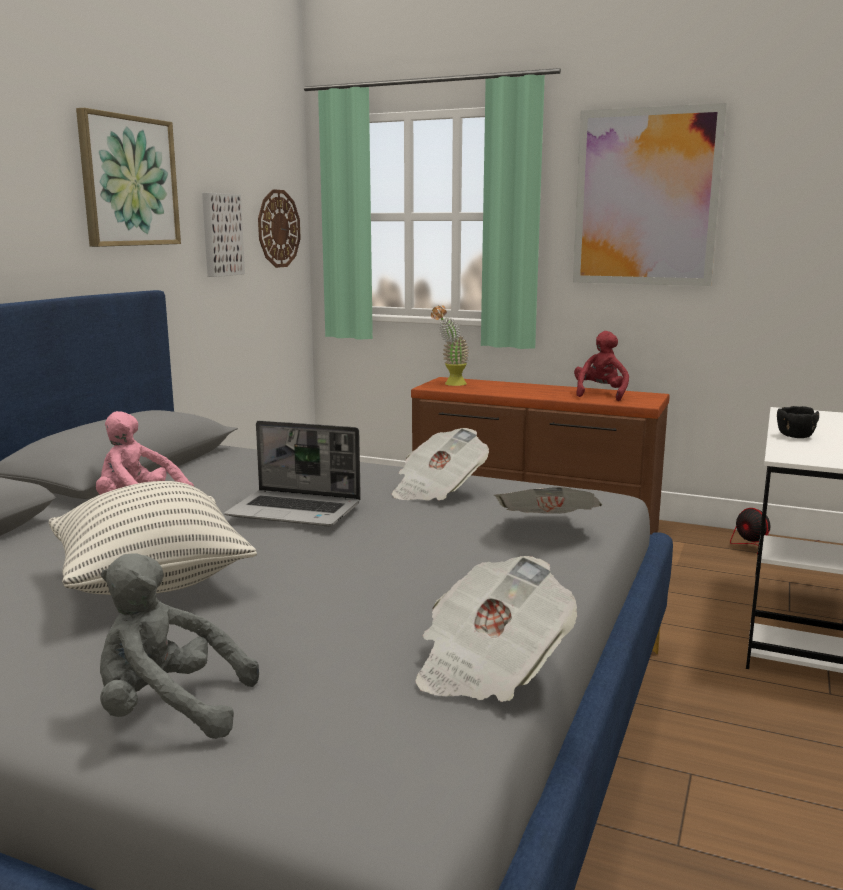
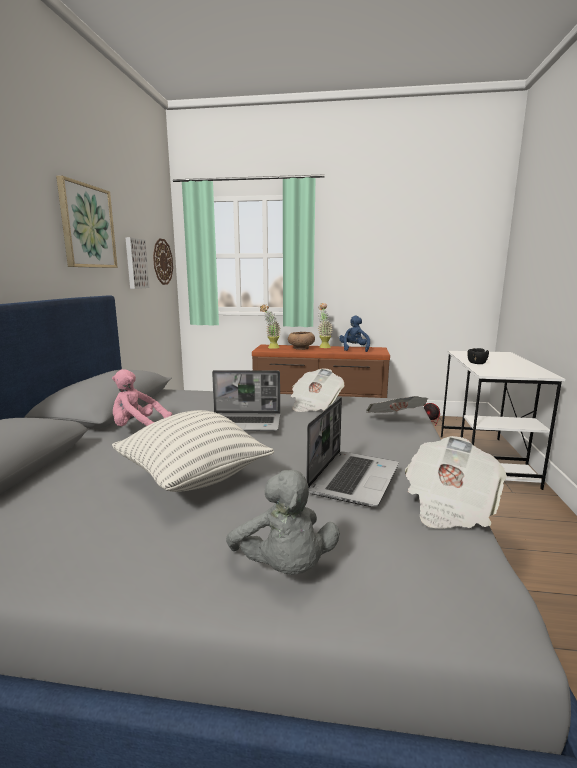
camera: 15 degrees left, 0 degrees up
grey plush toy [100,553,259,739] -> grey plush toy turned 105 degrees counterclockwise [226,470,340,575]
picture [573,103,727,286] -> none
red plush toy [574,331,629,401] -> blue plush toy [339,315,370,352]
none -> brown bowl [288,332,315,350]
none -> laptop [306,397,399,507]
none -> potted plant [318,303,333,348]

